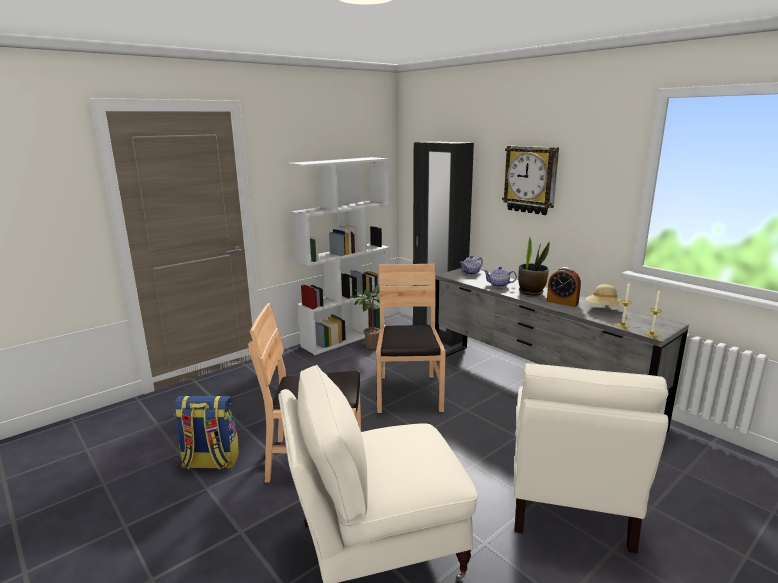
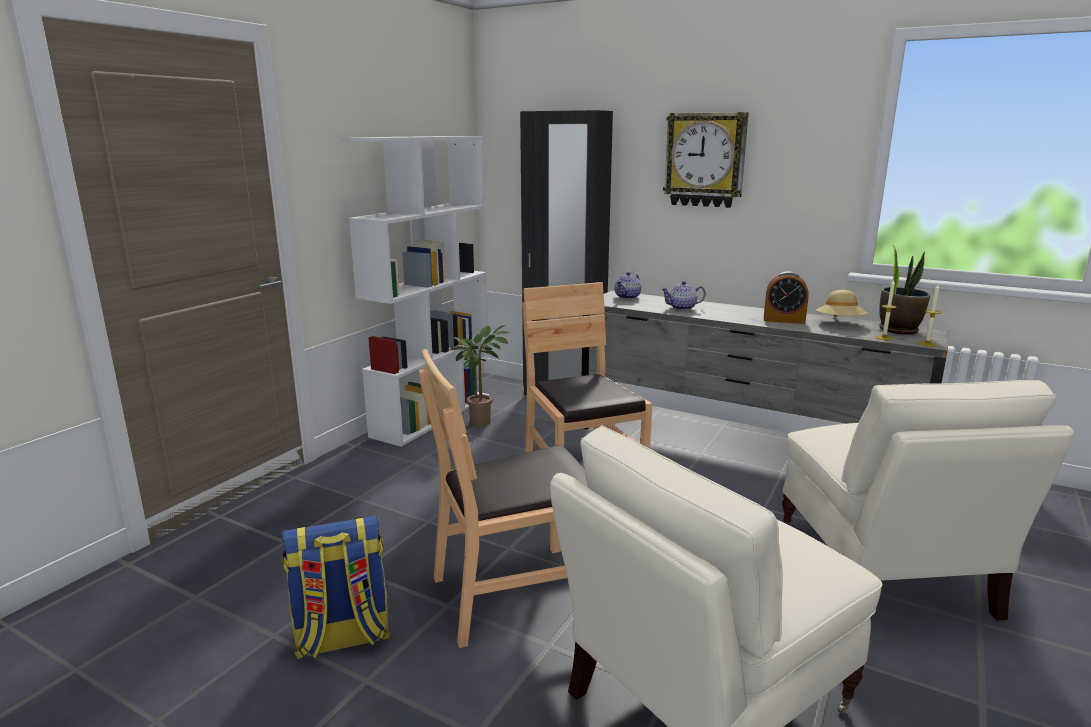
camera: 20 degrees left, 0 degrees up
potted plant [518,236,550,296] -> potted plant moved to [879,246,931,335]

